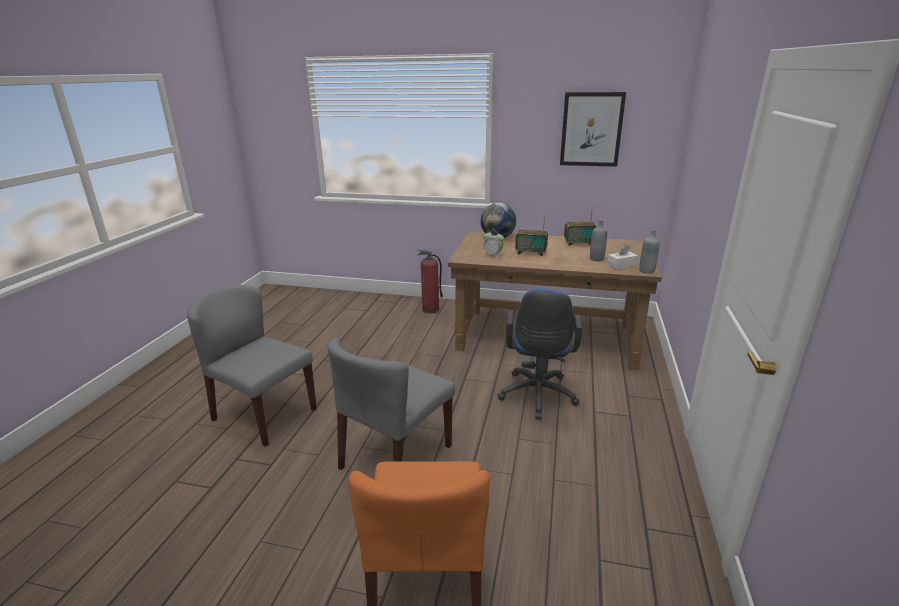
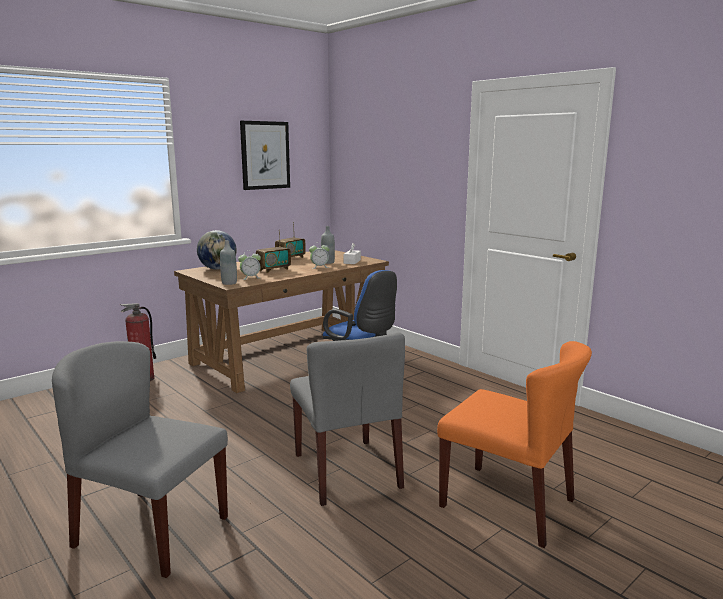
camera: 55 degrees left, 10 degrees down
grey chair [187,285,317,447] -> grey chair turned 45 degrees clockwise [52,341,228,578]
grey bottle [639,229,660,274] -> grey bottle moved to [220,240,237,285]
none -> alarm clock [309,242,329,269]

